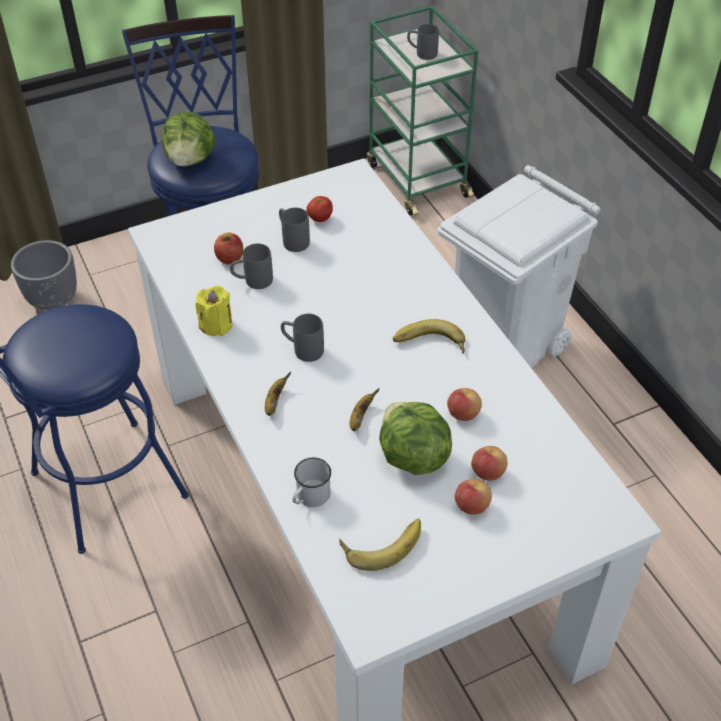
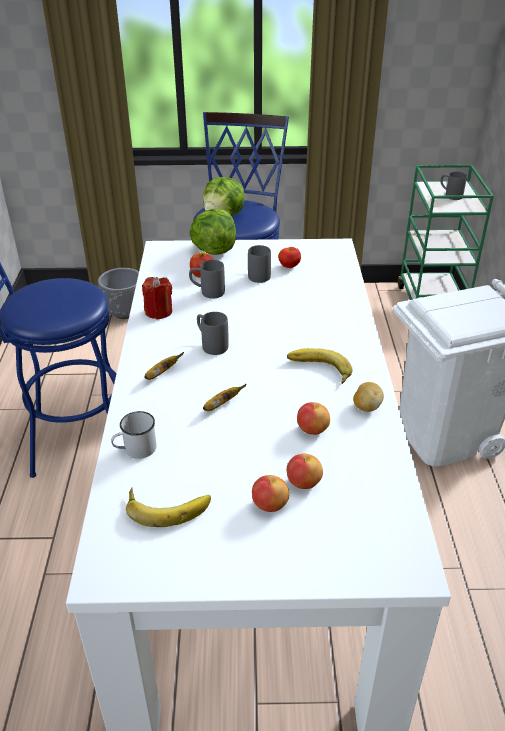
camera: 25 degrees right, 10 degrees down
yellow candle [196,285,233,336] -> red candle [142,277,172,320]
lettuce [379,402,452,475] -> lettuce moved to [189,209,236,255]
none -> potato [353,382,384,412]

